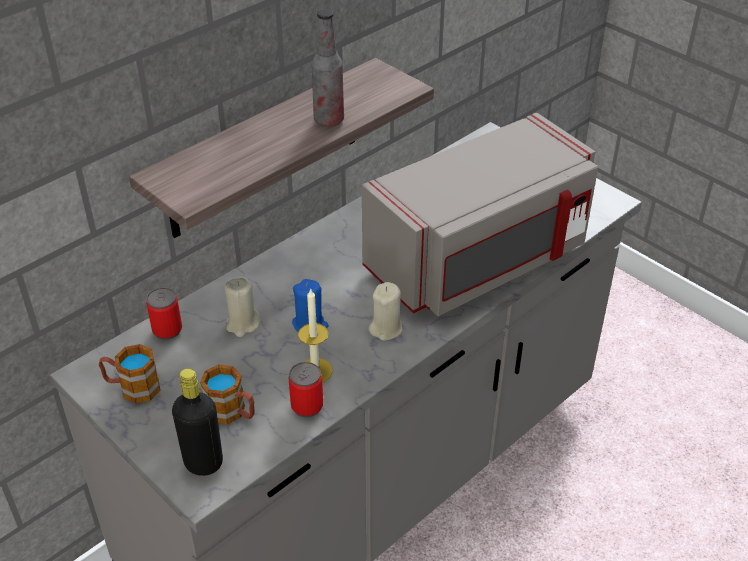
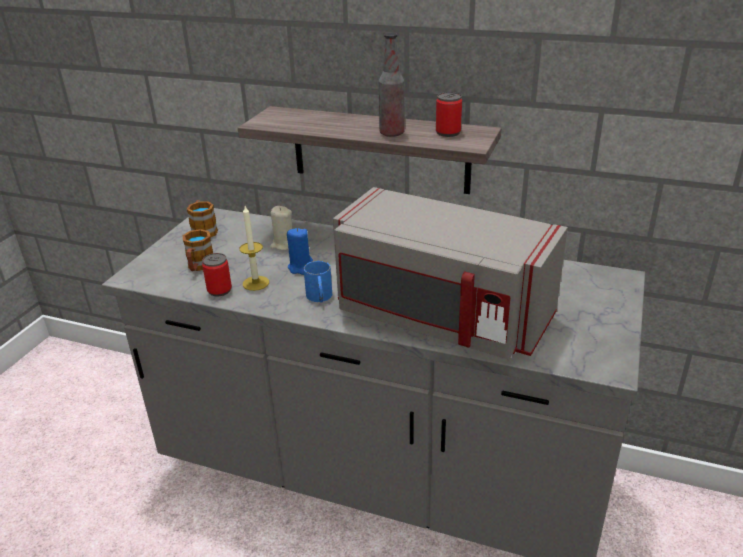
camera: 65 degrees right, 10 degrees down
can [146,288,182,340] -> can moved to [436,92,462,137]
black bottle [172,369,223,476] -> none
beige candle [369,282,402,341] -> blue mug [304,261,332,302]

